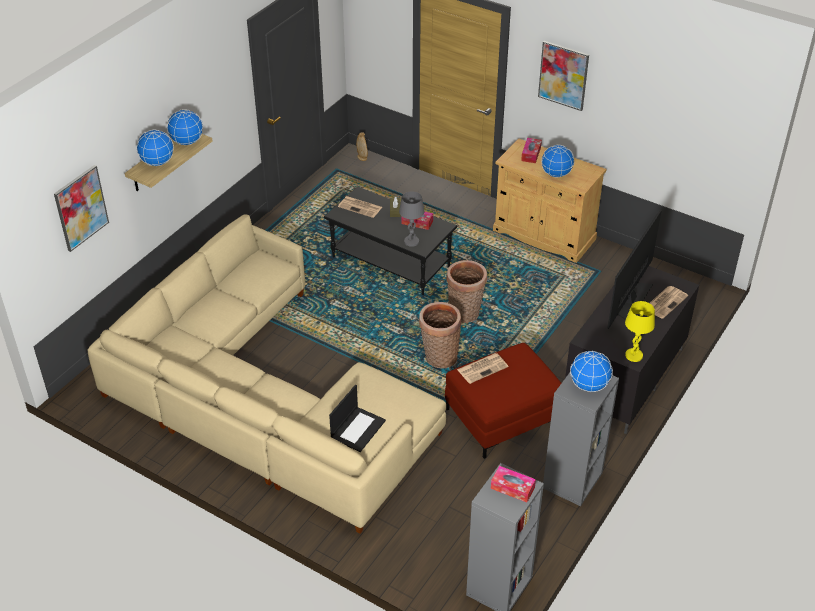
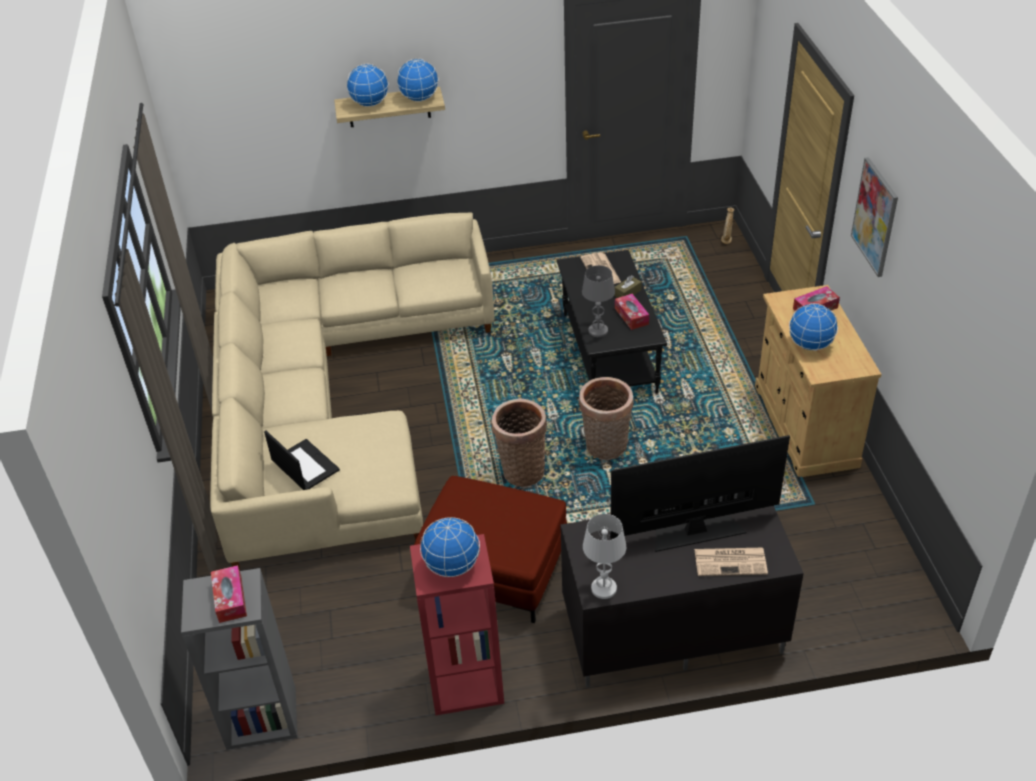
camera: 50 degrees right, 0 degrees up
picture [54,165,109,252] -> none
laptop [329,385,386,452] -> laptop turned 120 degrees counterclockwise [264,431,340,490]
newspaper [457,353,508,384] -> none
grey bookcase [543,373,619,506] -> red bookcase [410,534,504,715]
yellow table lamp [625,301,655,362] -> white table lamp [583,514,626,599]

